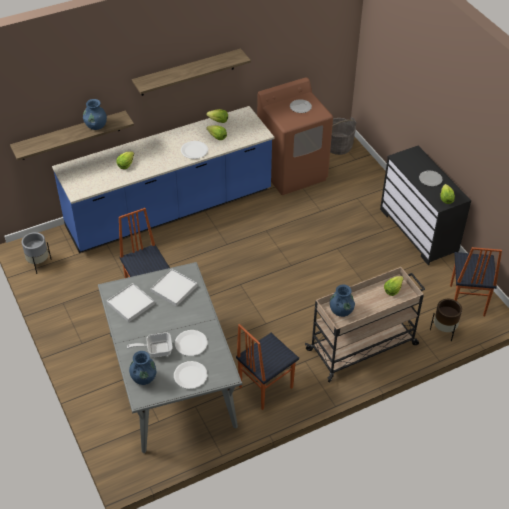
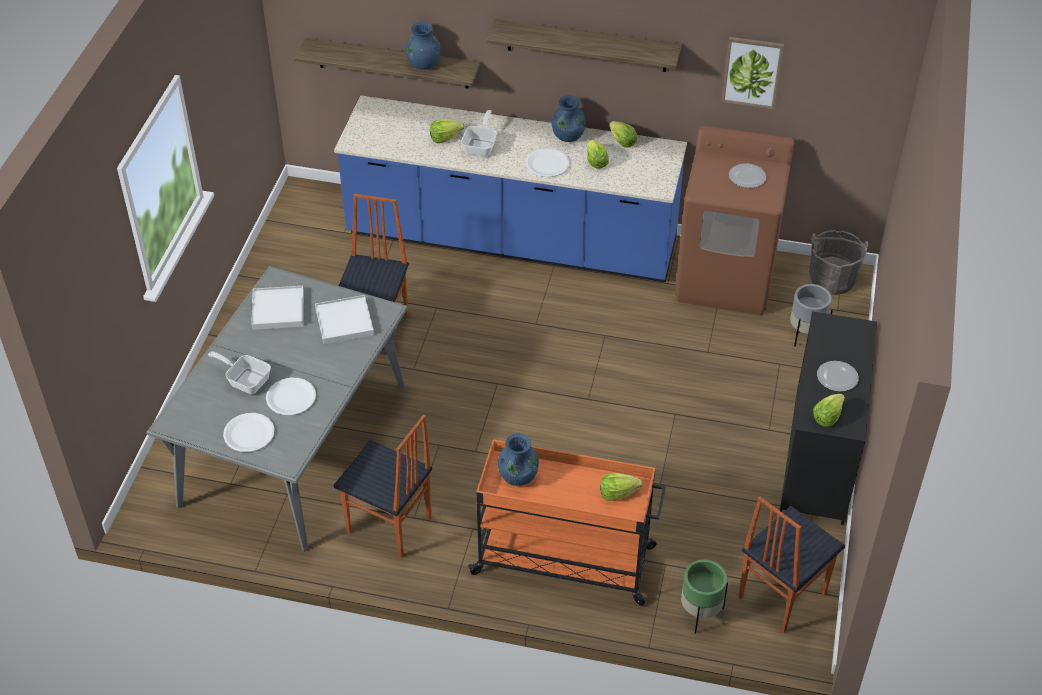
camera: 40 degrees right, 0 degrees up
grey planter [22,232,52,274] -> grey planter moved to [790,284,833,347]
blue vase [129,351,157,385] -> blue vase moved to [552,95,586,142]
chair [236,324,299,410] -> chair turned 150 degrees counterclockwise [334,415,432,558]
beige cart [305,267,425,382] -> orange cart [468,439,666,606]
brown planter [430,299,462,341] -> green planter [681,559,728,634]
none -> frying pan [461,110,497,156]
none -> picture [721,37,784,109]

